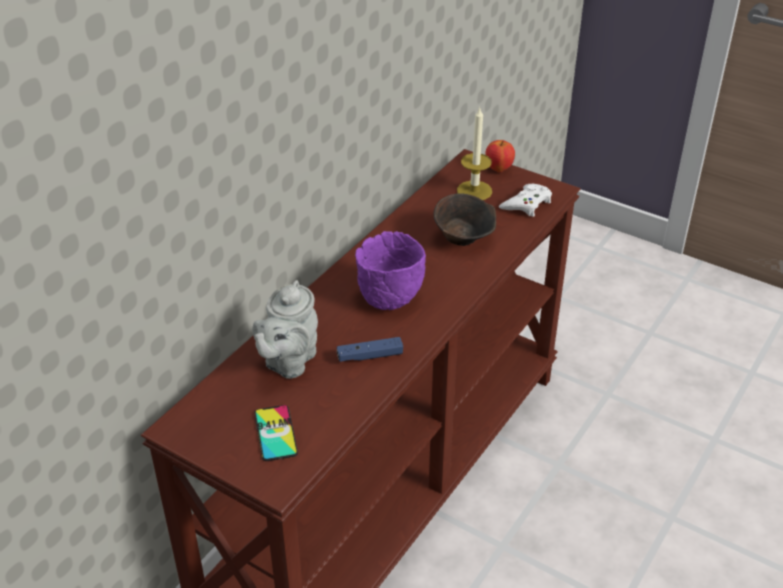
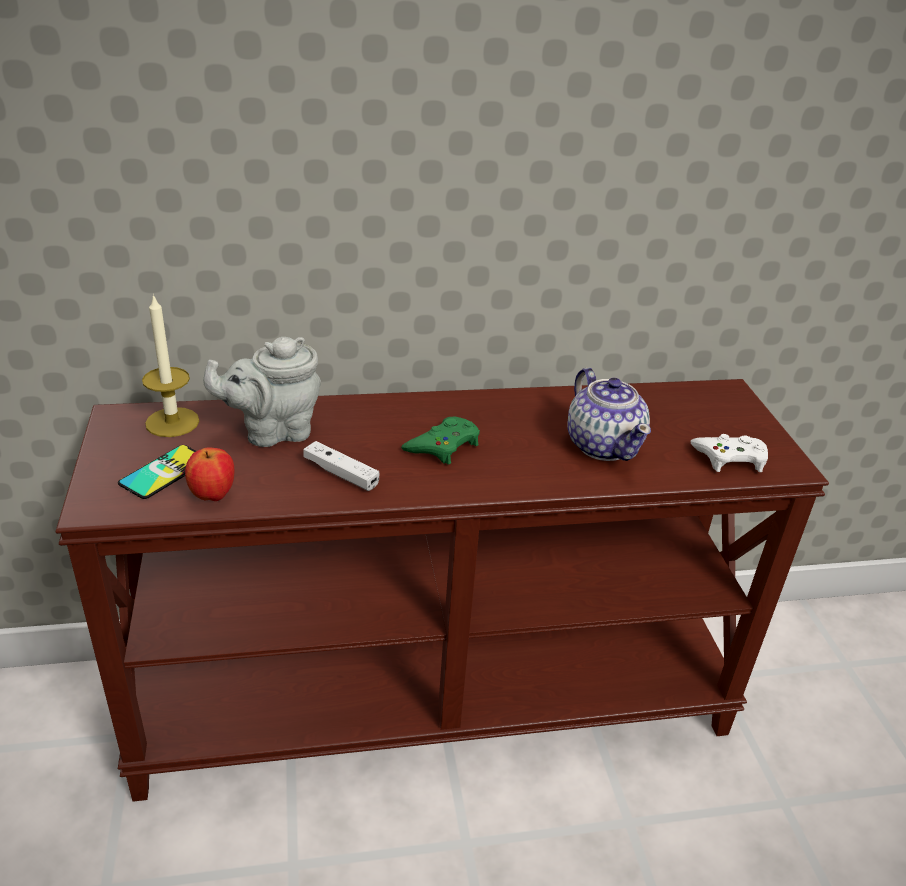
camera: 45 degrees right, 5 degrees down
blue game controller [337,337,403,362] -> white game controller [303,441,379,491]
purple bowl [355,231,426,310] -> green game controller [401,417,480,465]
brown bowl [433,193,496,246] -> teapot [567,368,651,461]
candle [457,107,492,200] -> candle moved to [142,294,199,437]
apple [485,140,515,173] -> apple moved to [185,447,234,501]

